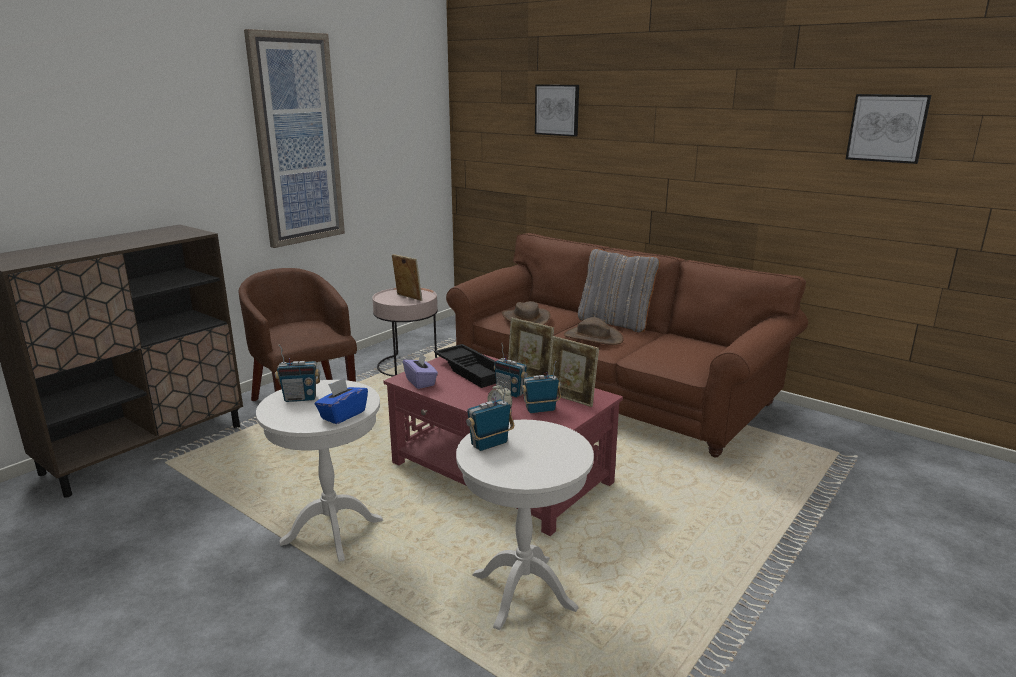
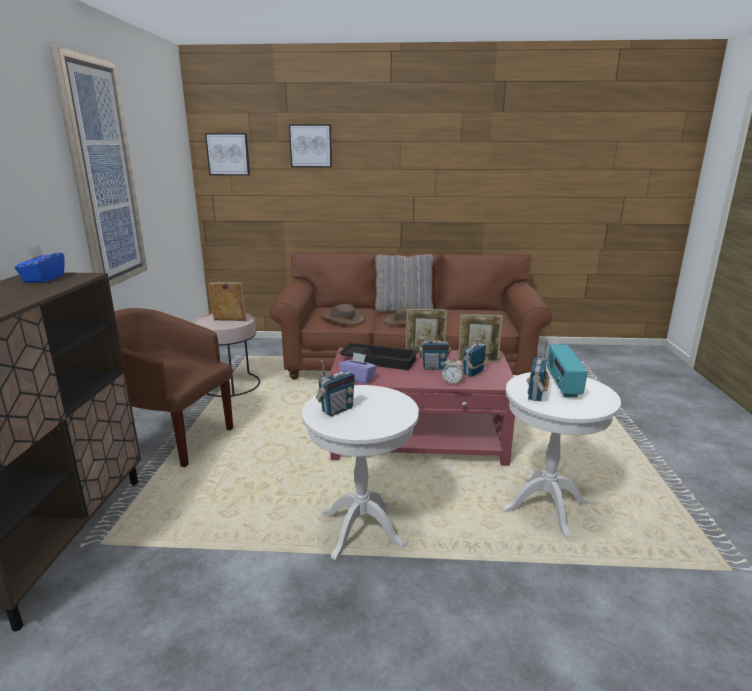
camera: 35 degrees left, 0 degrees up
blue tissue box [315,378,368,424] -> blue tissue box moved to [15,245,65,283]
picture [846,94,931,164] -> picture moved to [205,133,250,176]
none -> radio [547,344,588,398]

